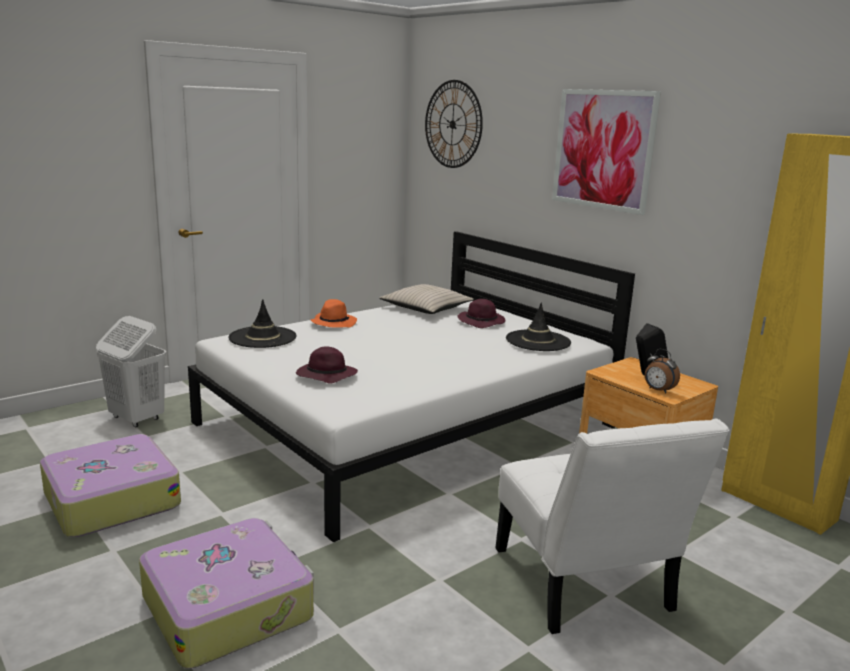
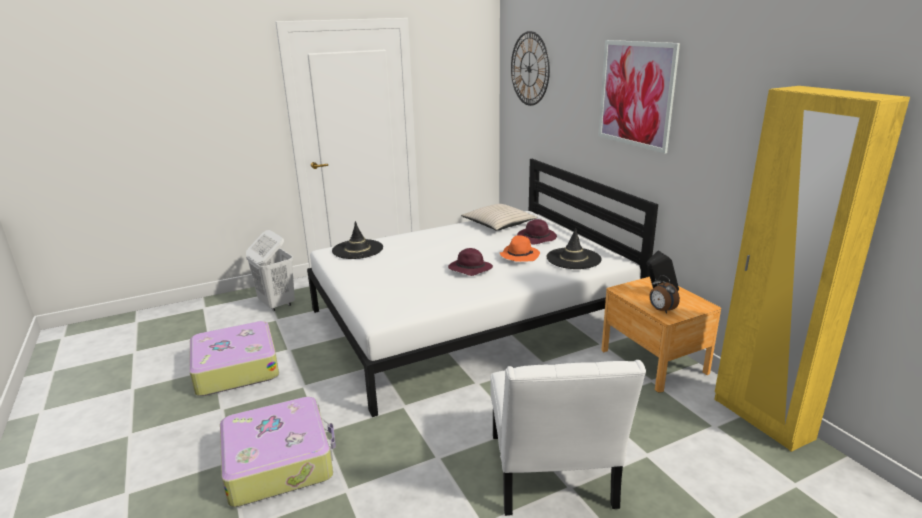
camera: 15 degrees right, 5 degrees up
purple hat [296,346,358,384] -> purple hat moved to [448,248,493,276]
orange hat [310,299,357,328] -> orange hat moved to [500,235,540,262]

